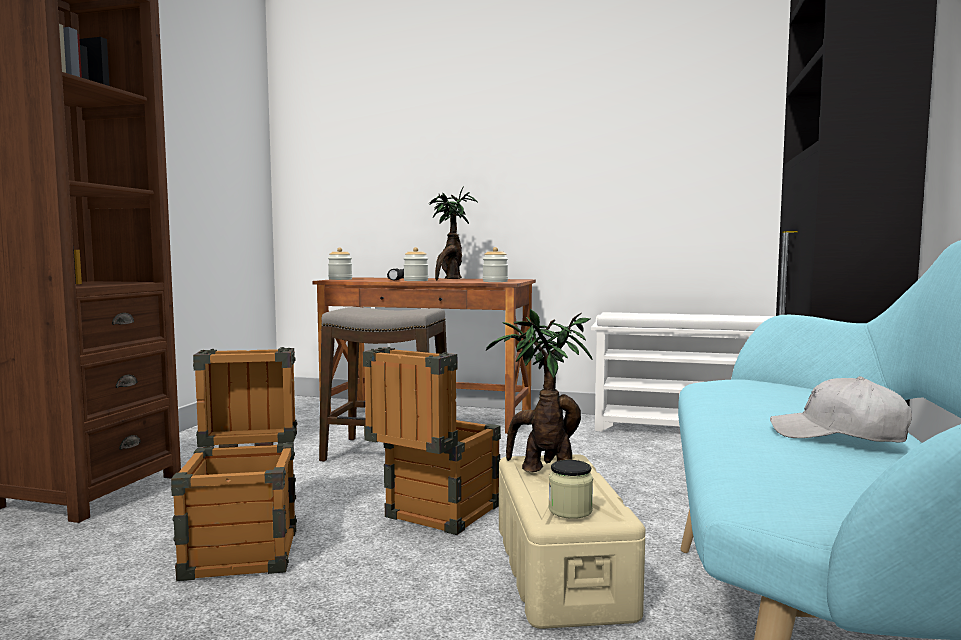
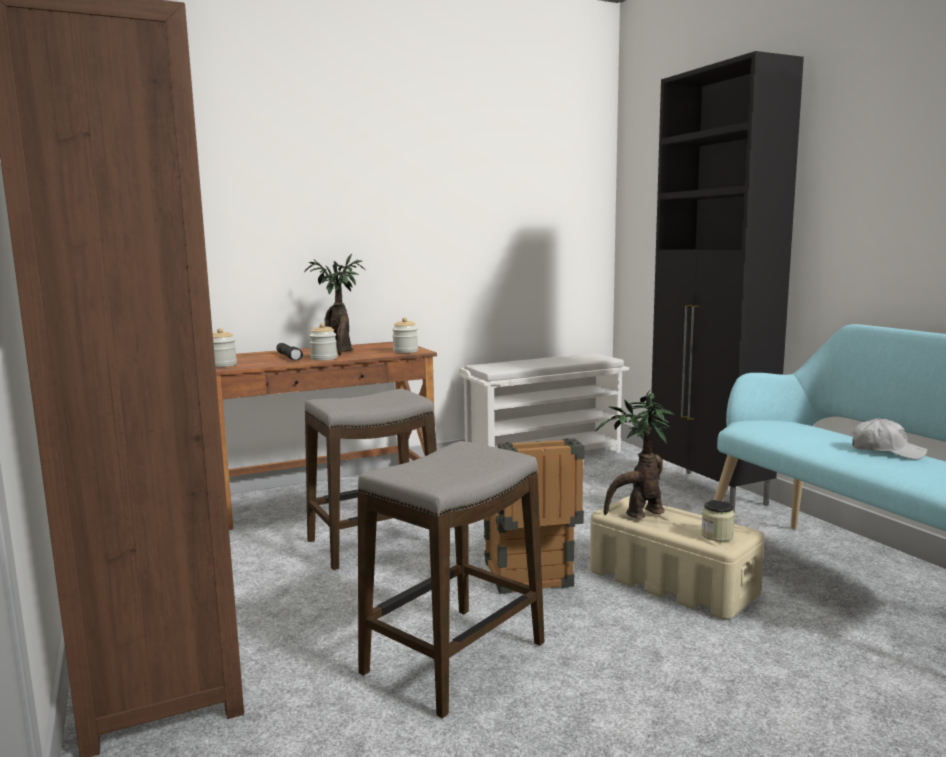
camera: 40 degrees left, 5 degrees up
crate [171,347,297,581] -> stool [358,441,544,718]
white cap [770,376,912,442] -> white cap turned 135 degrees counterclockwise [852,418,928,460]

